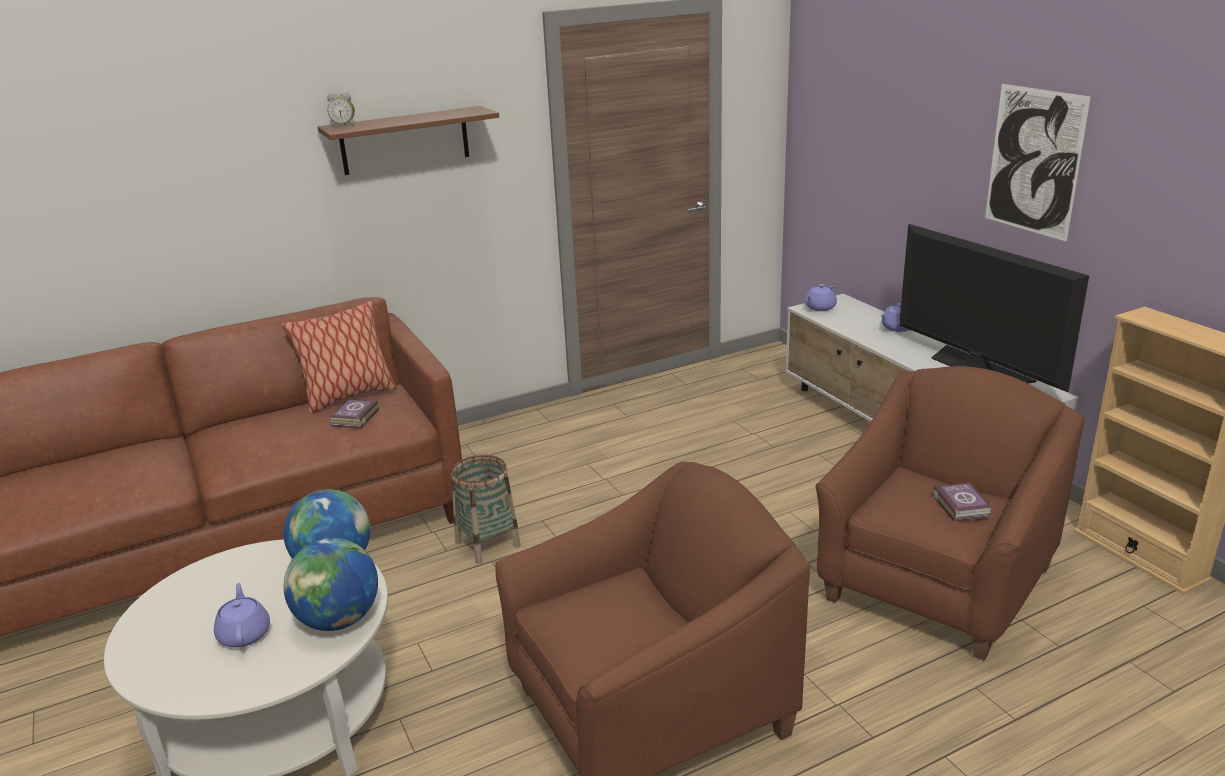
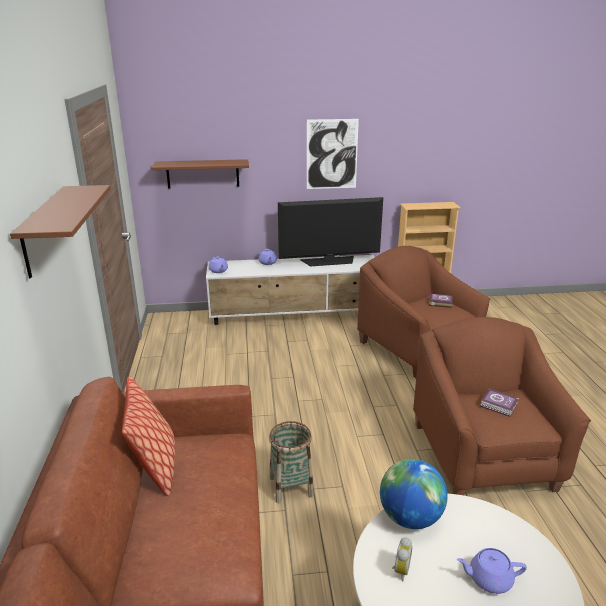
camera: 70 degrees left, 0 degrees up
globe [284,538,378,631] -> none
alarm clock [327,93,355,127] -> alarm clock moved to [392,537,412,581]
book [329,400,379,428] -> book moved to [480,388,519,417]
none -> brown shelf [151,159,249,189]

